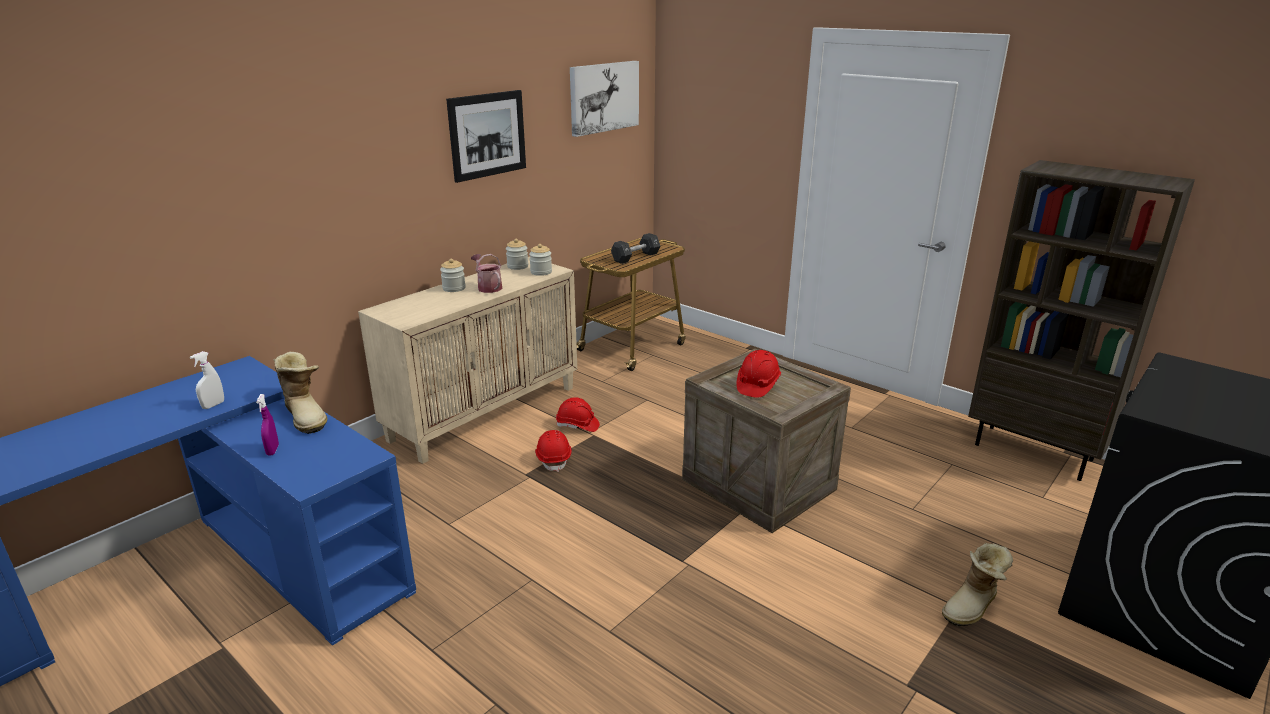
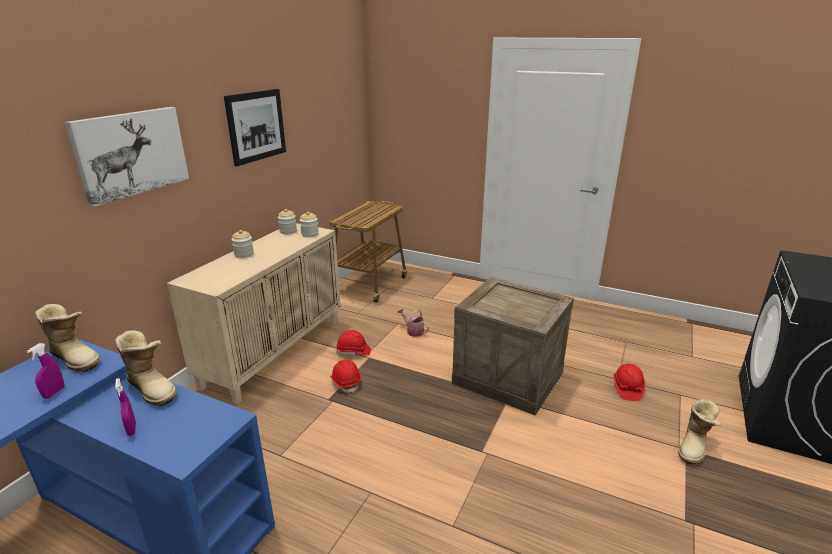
camera: 15 degrees left, 0 degrees up
white spray bottle [190,351,224,409] -> purple spray bottle [27,343,64,399]
watering can [471,254,502,293] -> watering can moved to [397,308,429,337]
picture [570,61,639,137] -> picture moved to [65,107,189,207]
black dumbbell [611,233,660,264] -> none
red hard hat [737,350,781,398] -> red hard hat moved to [614,364,645,401]
brown bookcase [968,160,1195,481] -> none
none -> boot [34,304,100,372]

